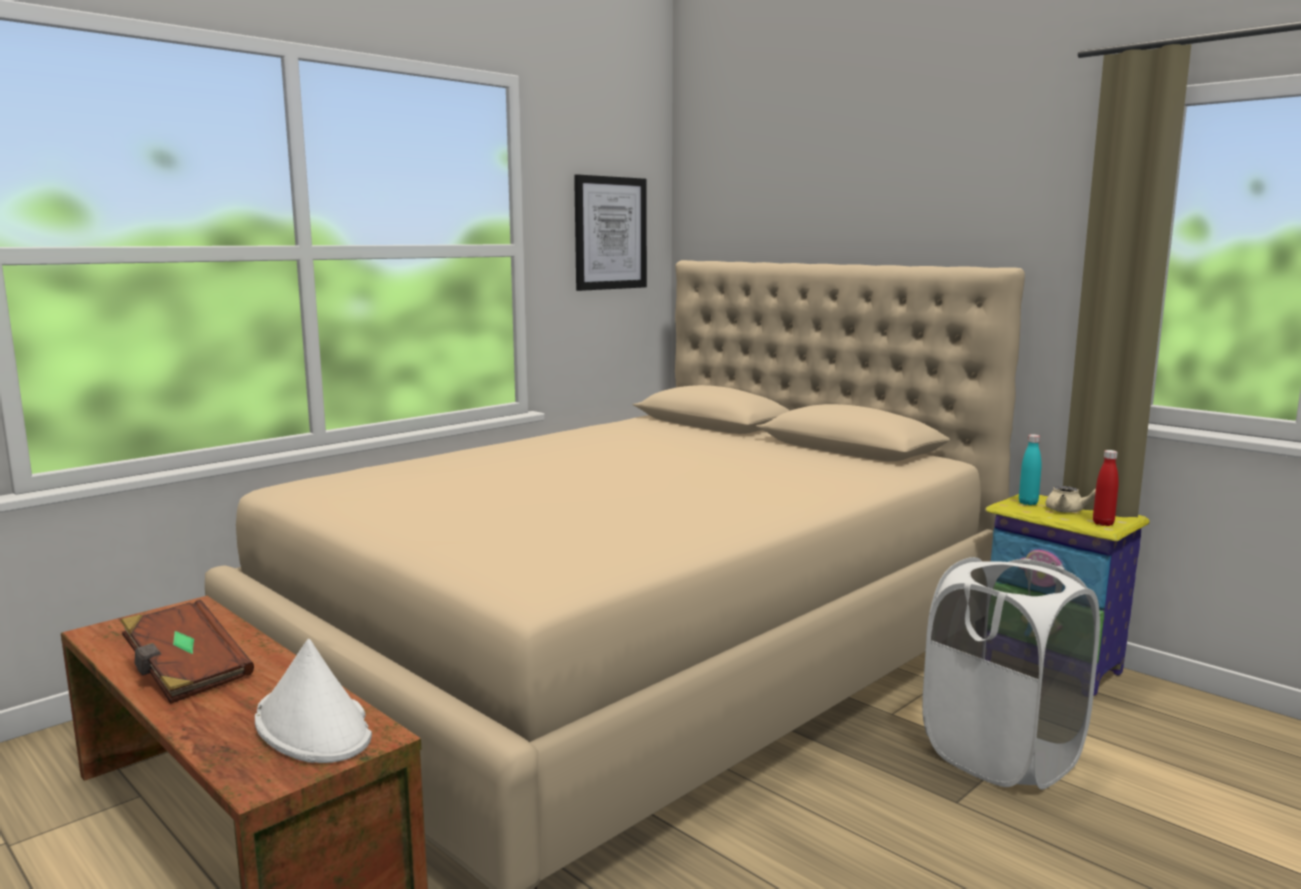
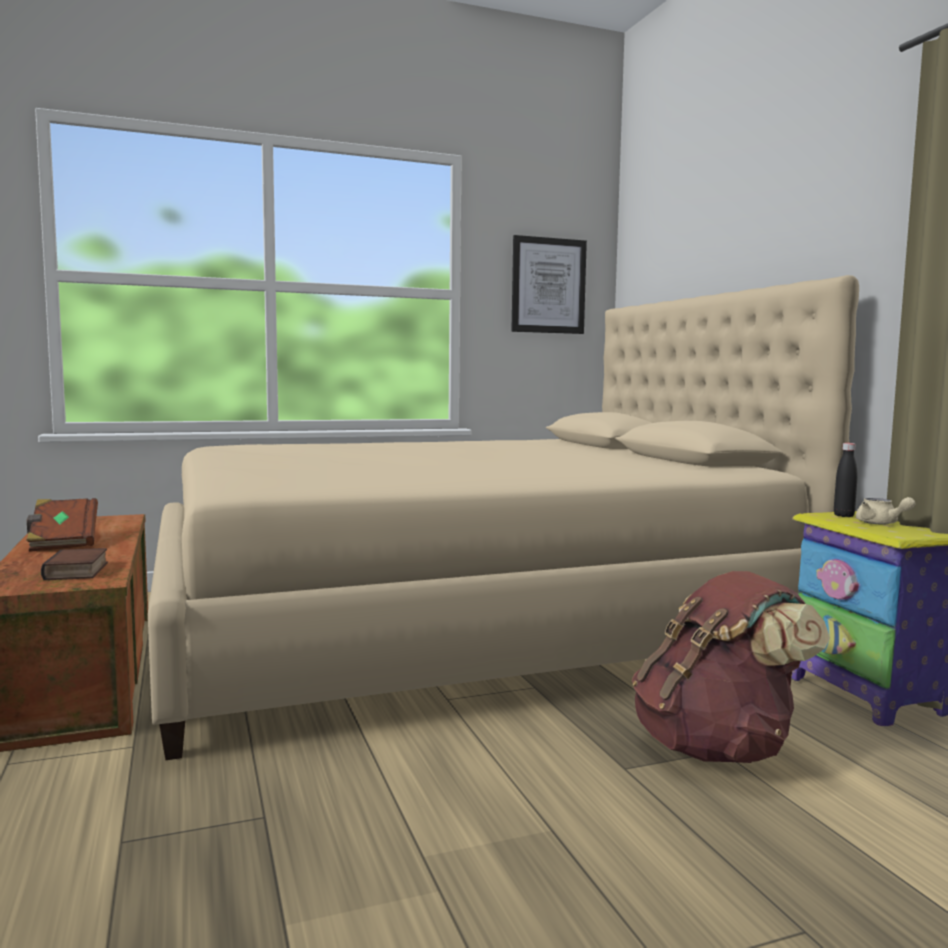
camera: 25 degrees right, 5 degrees down
white hat [255,639,372,763] -> book [41,548,108,580]
white laundry basket [922,557,1100,790] -> brown backpack [632,571,830,763]
turquoise bottle [1019,434,1041,505] -> black bottle [834,443,858,517]
red bottle [1093,450,1119,526] -> none

